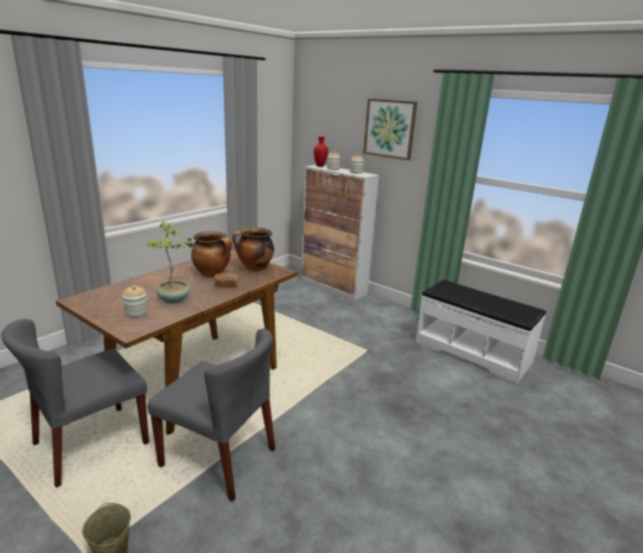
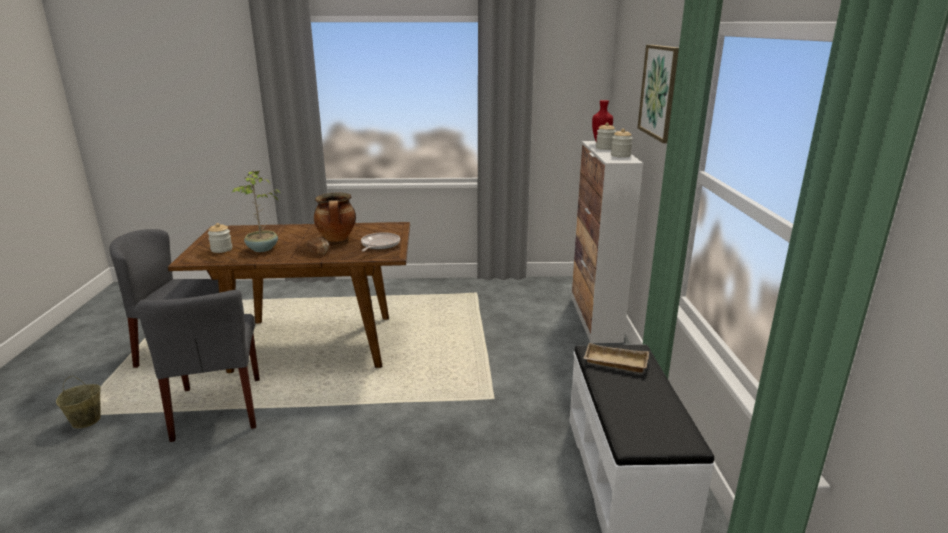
camera: 50 degrees right, 0 degrees up
cooking pot [232,227,274,271] -> frying pan [361,232,400,251]
none -> beige tray [583,343,649,373]

